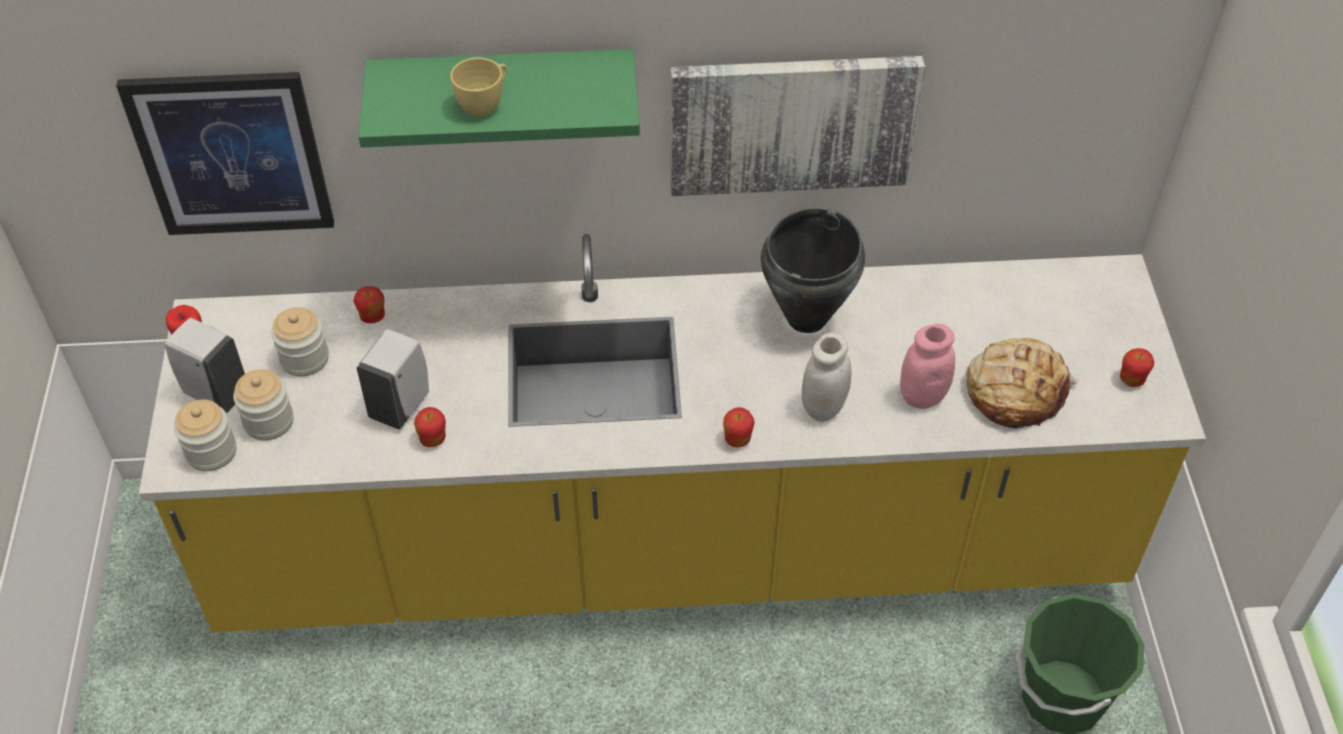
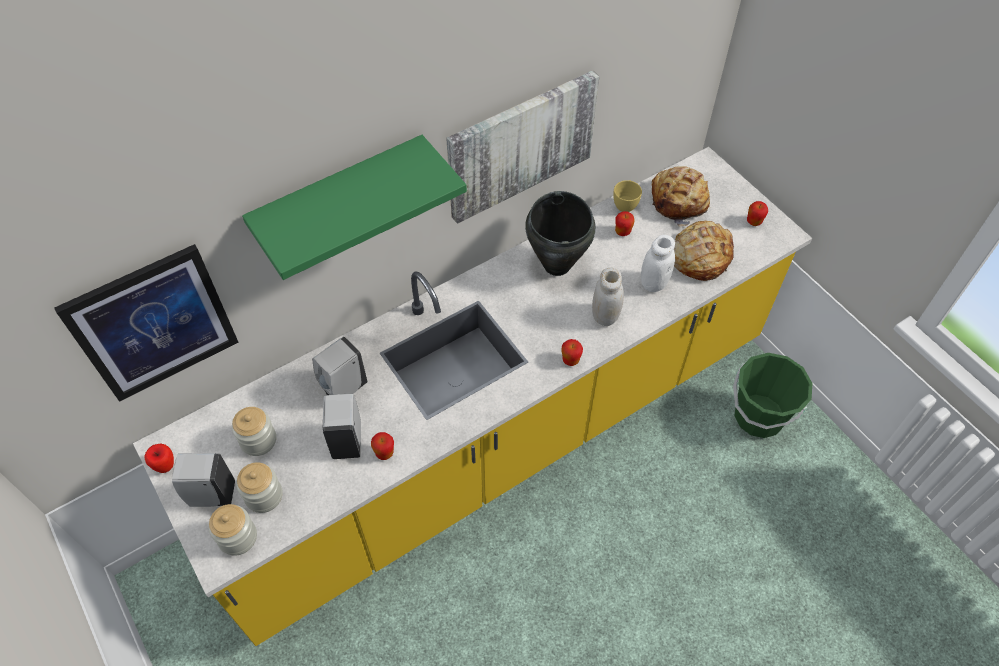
camera: 30 degrees left, 5 degrees up
apple [354,286,385,323] -> apple moved to [615,211,635,236]
yellow cup [450,57,507,117] -> yellow cup moved to [613,180,642,212]
pink jar [900,324,955,409] -> white jar [641,235,675,292]
none -> white soap dispenser [312,337,367,395]
none -> bread [652,166,710,227]

